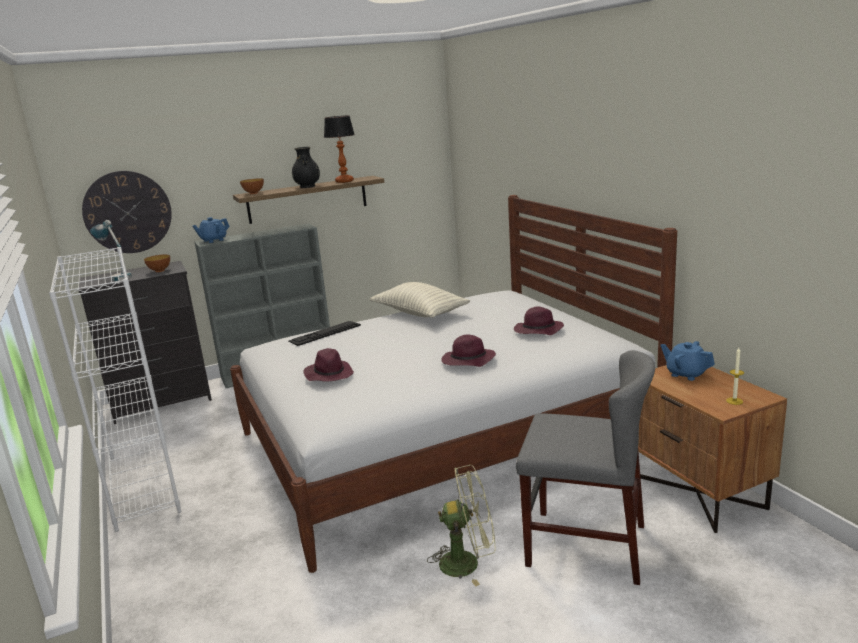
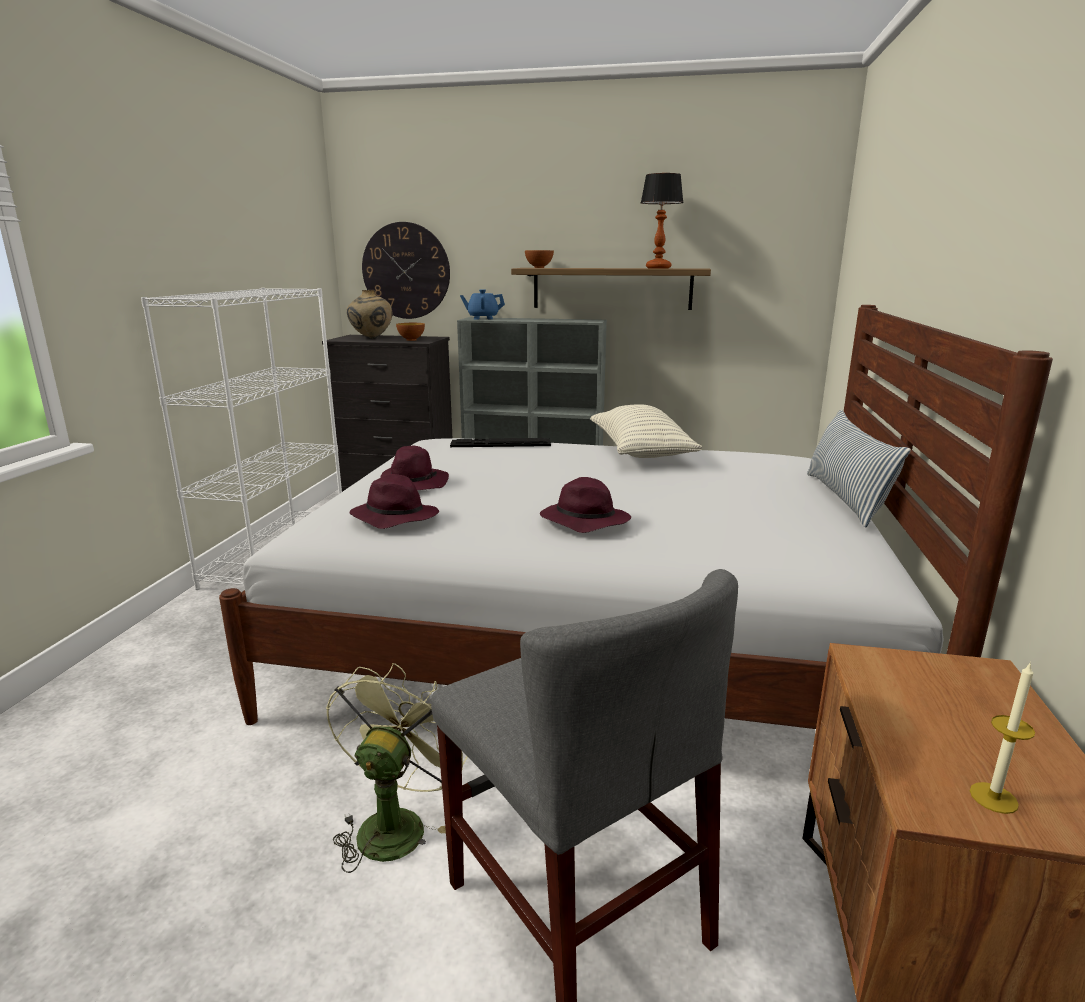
camera: 35 degrees right, 0 degrees up
table lamp [90,220,132,281] -> beige vase [347,290,392,339]
black vase [292,147,320,188] -> none
green fan [427,465,495,586] -> green fan turned 105 degrees counterclockwise [326,663,468,873]
purple hat [514,306,564,335] -> purple hat moved to [350,474,439,529]
blue teapot [660,341,715,381] -> none
none -> pillow [807,410,911,528]

